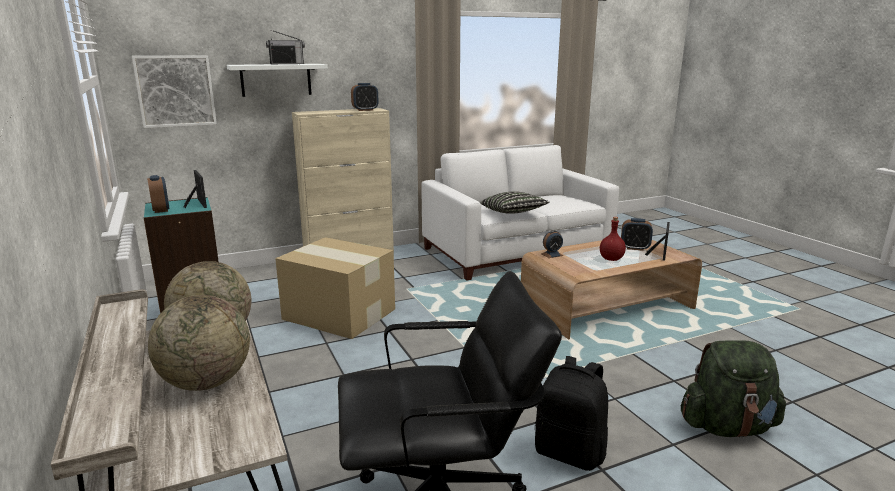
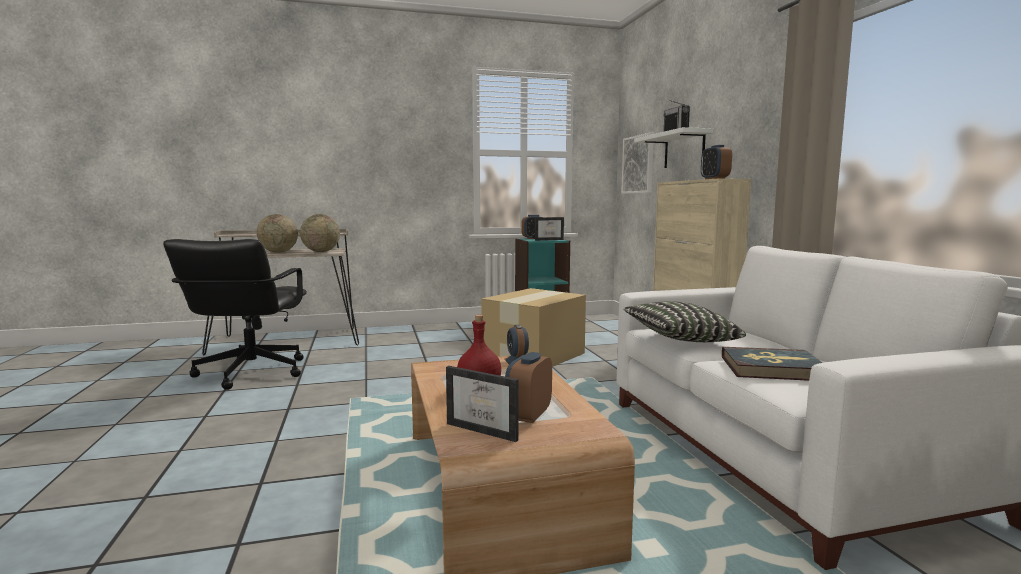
camera: 100 degrees right, 10 degrees down
black backpack [535,356,608,471] -> none
green backpack [681,340,786,438] -> none
none -> book [722,347,822,381]

